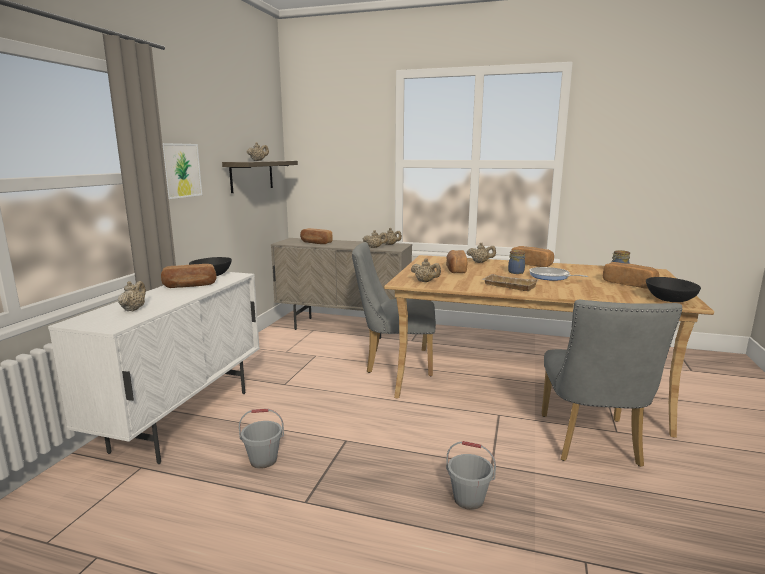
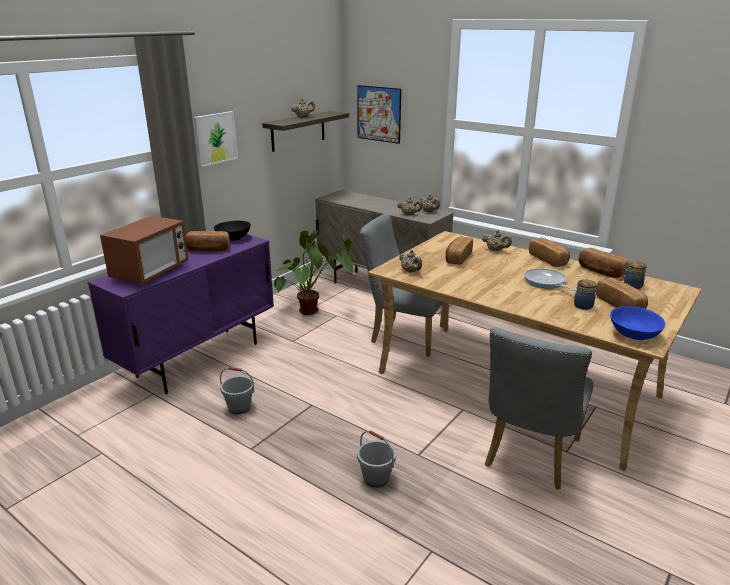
camera: 20 degrees right, 10 degrees up
white cabinet [48,272,260,464] -> purple cabinet [87,234,274,394]
beige teapot [118,281,146,312] -> microwave [100,215,188,284]
bread [300,228,333,244] -> bread moved to [579,248,629,278]
beige tray [481,274,539,291] -> none
jar [508,250,525,274] -> jar moved to [574,279,597,310]
black bowl [646,277,701,302] -> blue bowl [610,306,665,340]
none -> potted plant [274,230,354,315]
none -> picture [357,85,401,144]

